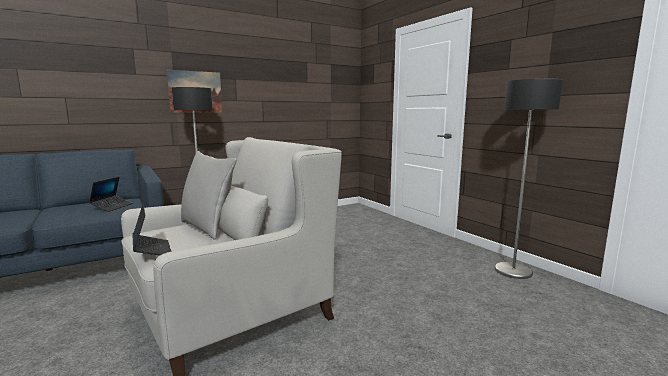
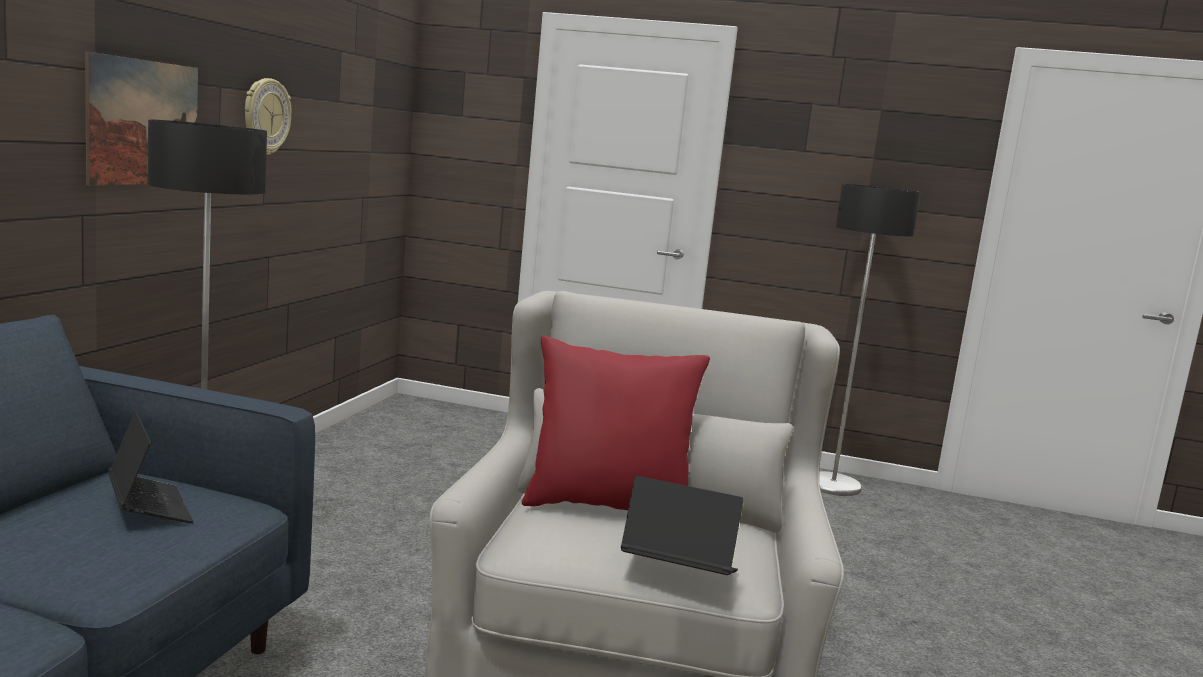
camera: 45 degrees left, 0 degrees up
grey pillow [181,151,237,240] -> red pillow [522,336,710,510]
none -> wall clock [245,78,291,155]

